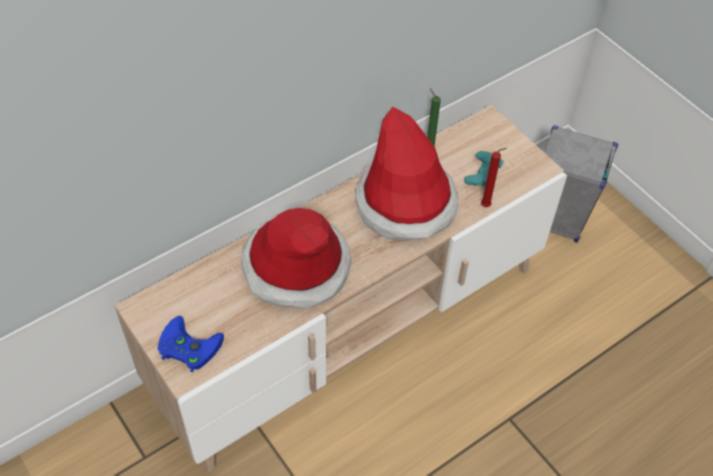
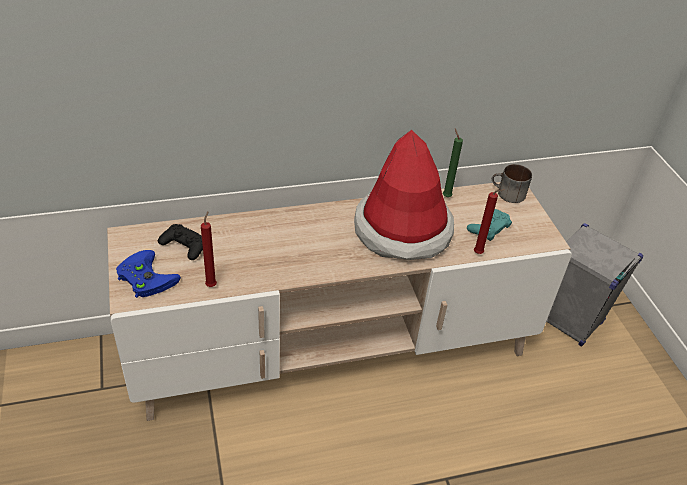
camera: 20 degrees right, 10 degrees down
hat [241,208,351,309] -> none
none -> black game controller [158,224,203,260]
none -> red candle [201,212,217,287]
none -> mug [492,164,532,203]

